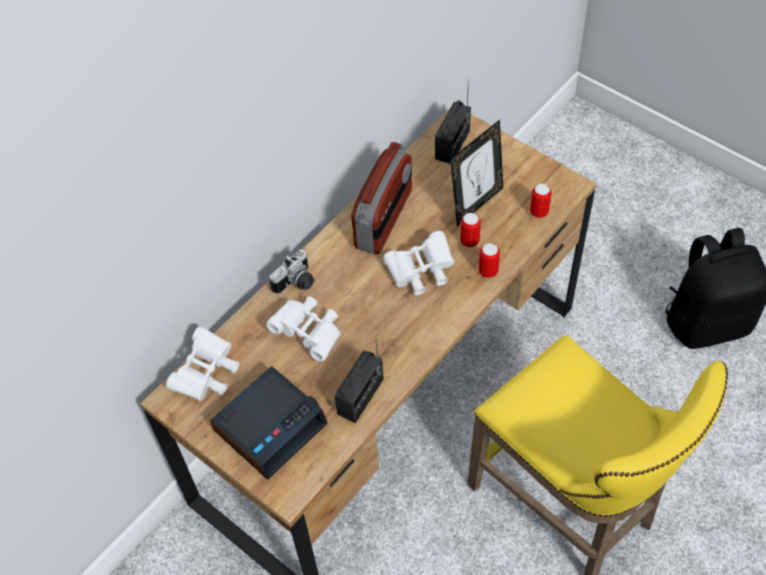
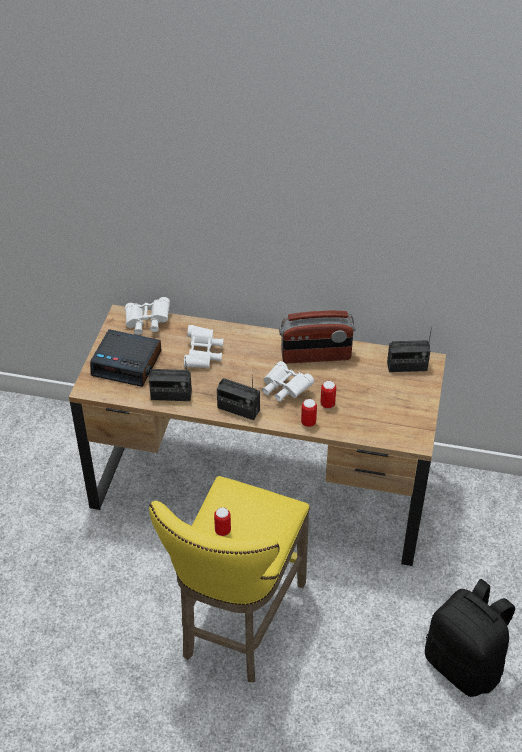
camera: 60 degrees right, 10 degrees down
camera [270,250,314,294] -> none
picture frame [450,120,503,226] -> none
can [530,183,552,218] -> can moved to [214,507,231,536]
none -> radio [217,375,260,420]

